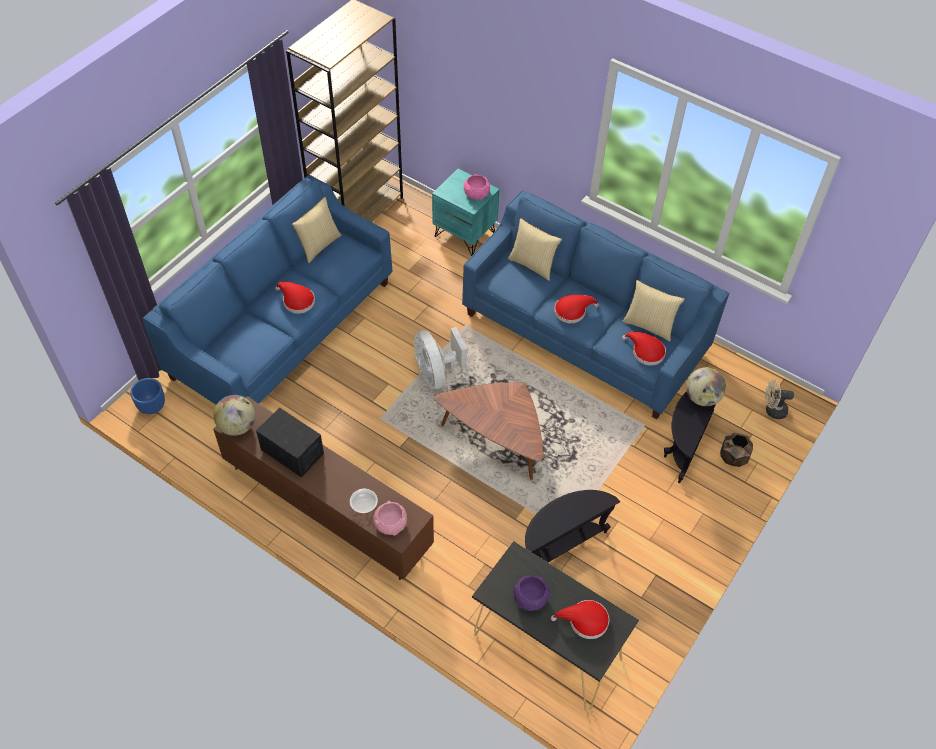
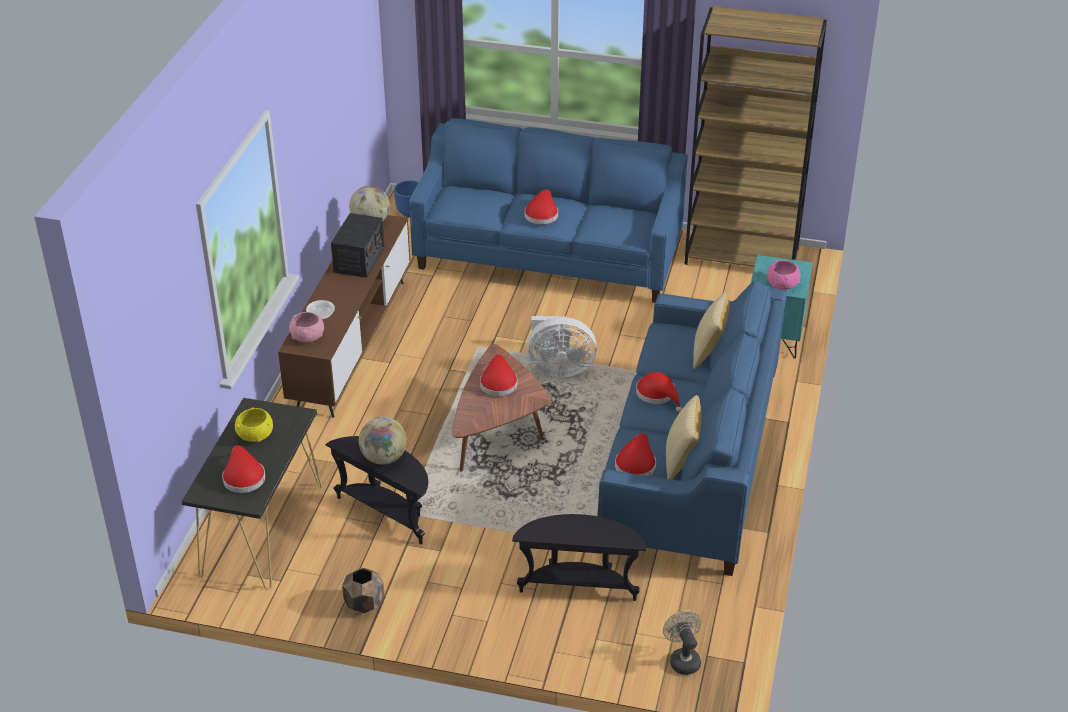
camera: 70 degrees right, 15 degrees down
pillow [292,197,342,263] -> none
white fan [414,327,467,389] -> white fan turned 135 degrees counterclockwise [527,316,597,377]
purple bowl [514,575,550,611] -> yellow bowl [235,408,273,442]
globe [686,367,726,406] -> globe moved to [359,417,407,465]
brown planter [720,433,753,467] -> brown planter moved to [342,568,385,613]
none -> red hat [480,354,518,396]

